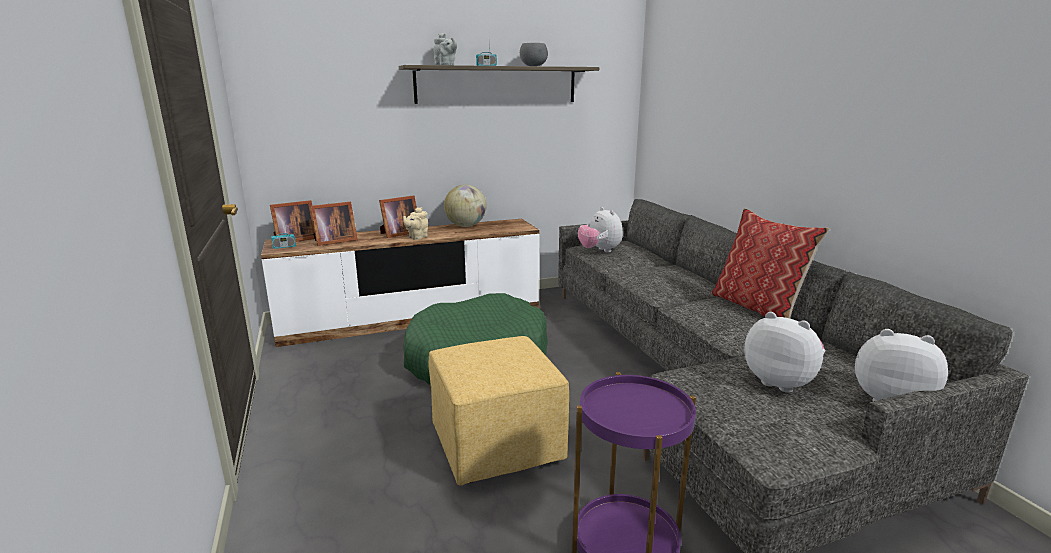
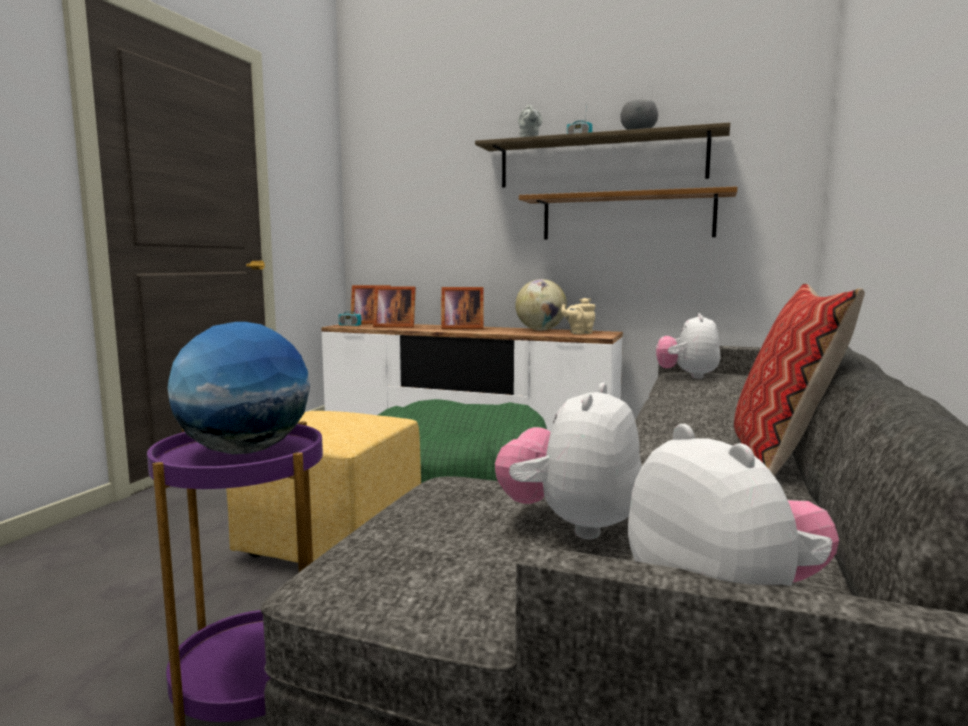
camera: 40 degrees right, 10 degrees down
beige teapot [403,207,428,240] -> beige teapot moved to [561,298,595,334]
plush toy [744,312,825,393] -> plush toy turned 150 degrees counterclockwise [495,382,642,539]
none -> globe [167,322,310,454]
none -> shelf [519,186,738,239]

